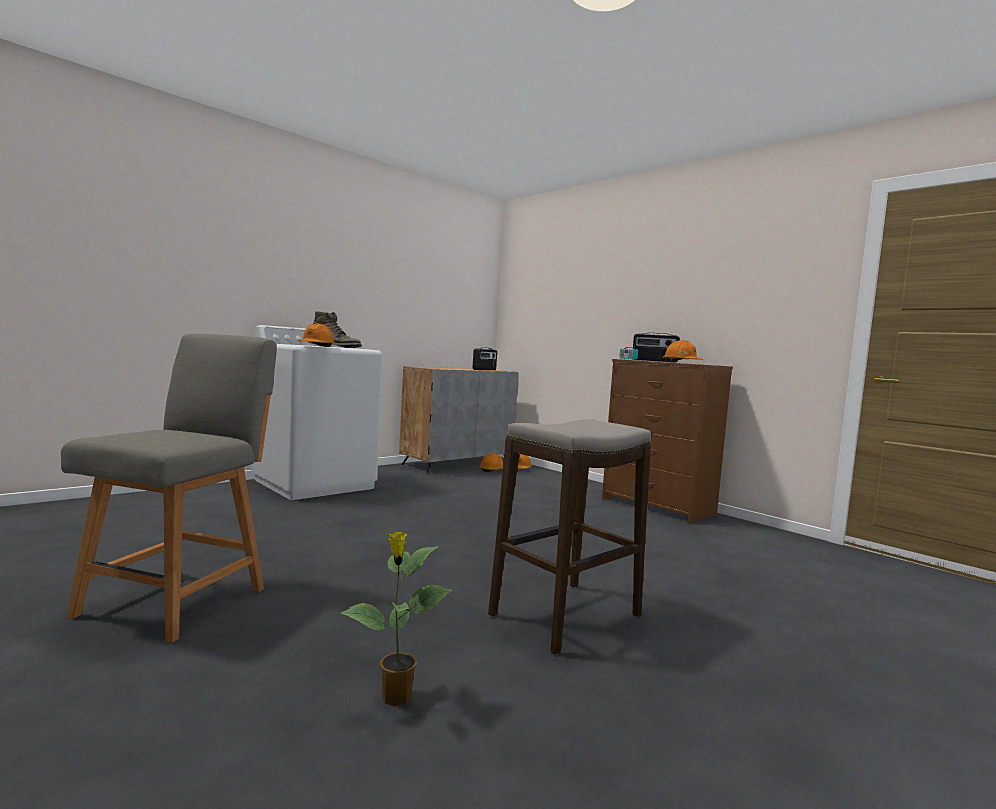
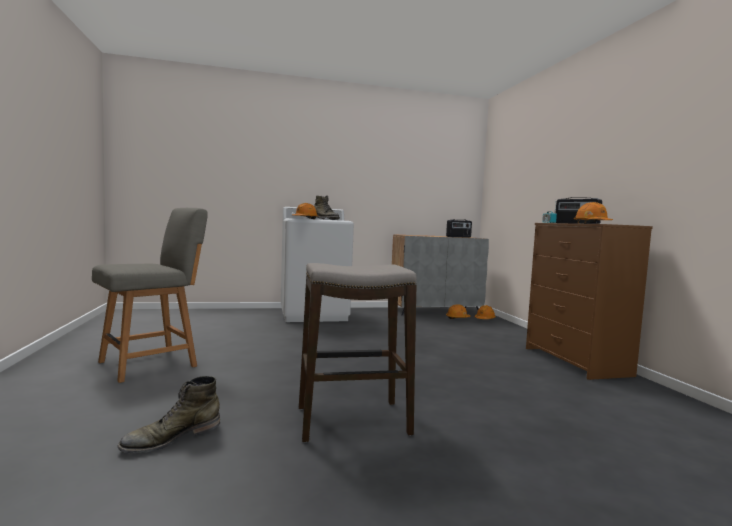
camera: 30 degrees right, 0 degrees up
potted plant [341,532,452,706] -> green boot [117,376,220,453]

